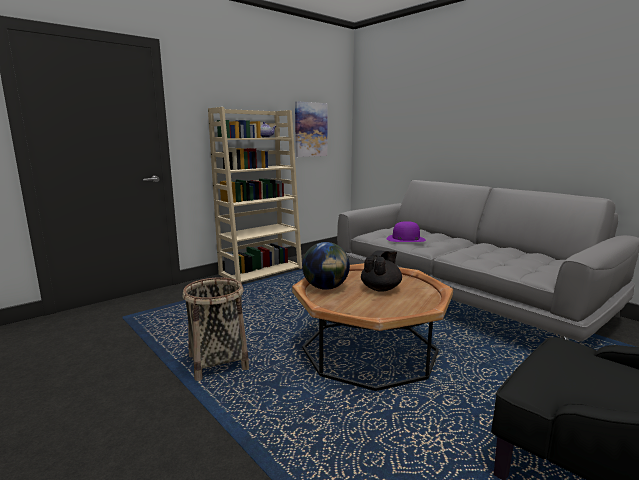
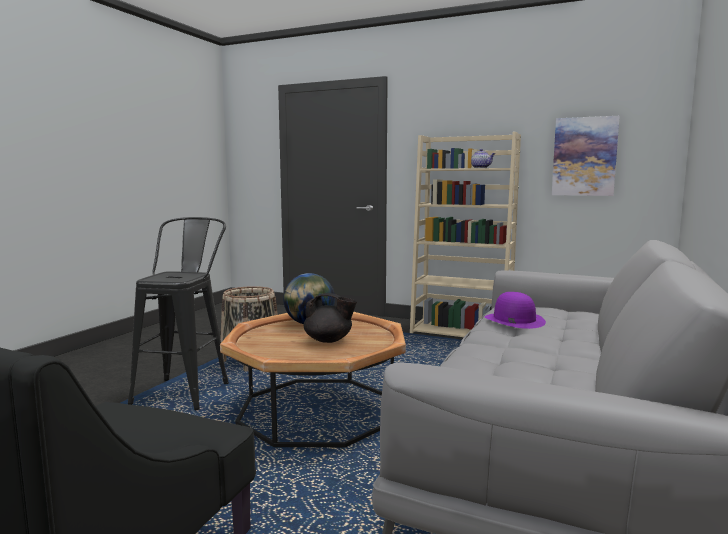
camera: 65 degrees right, 5 degrees down
none -> black stool [128,217,229,410]

